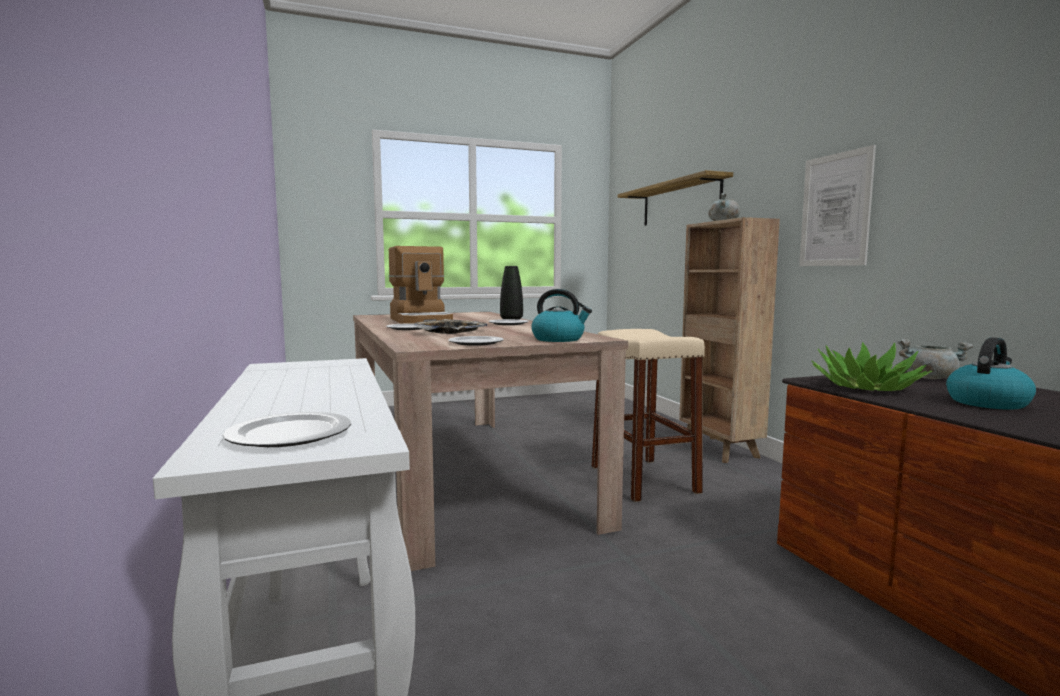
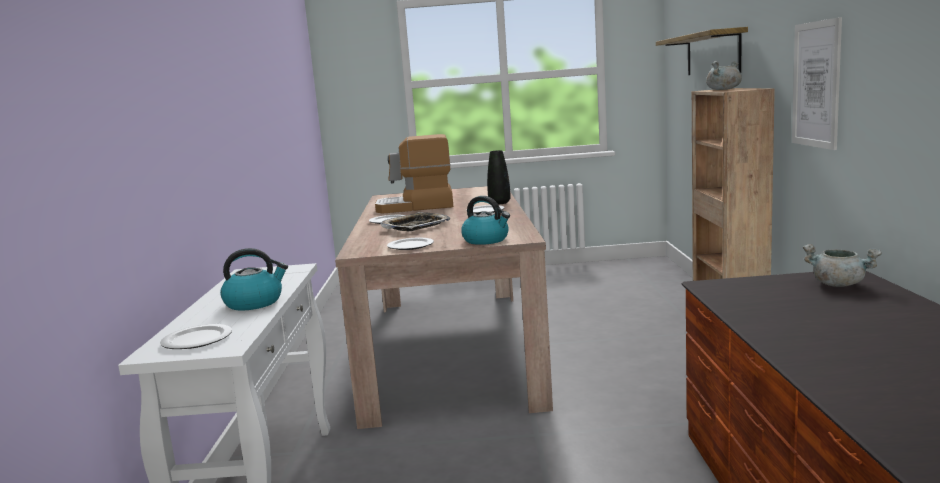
camera: 20 degrees right, 5 degrees up
coffee machine [389,246,453,324] -> coffee machine turned 90 degrees clockwise [375,134,453,214]
beige stool [592,329,705,502] -> none
potted plant [811,342,932,391] -> none
kettle [946,337,1036,410] -> kettle moved to [220,248,288,311]

